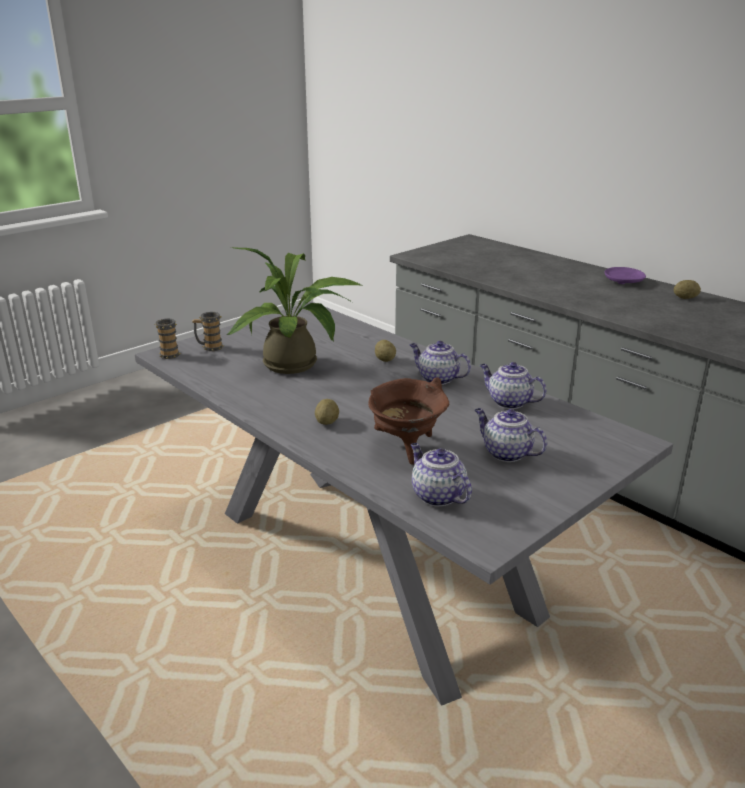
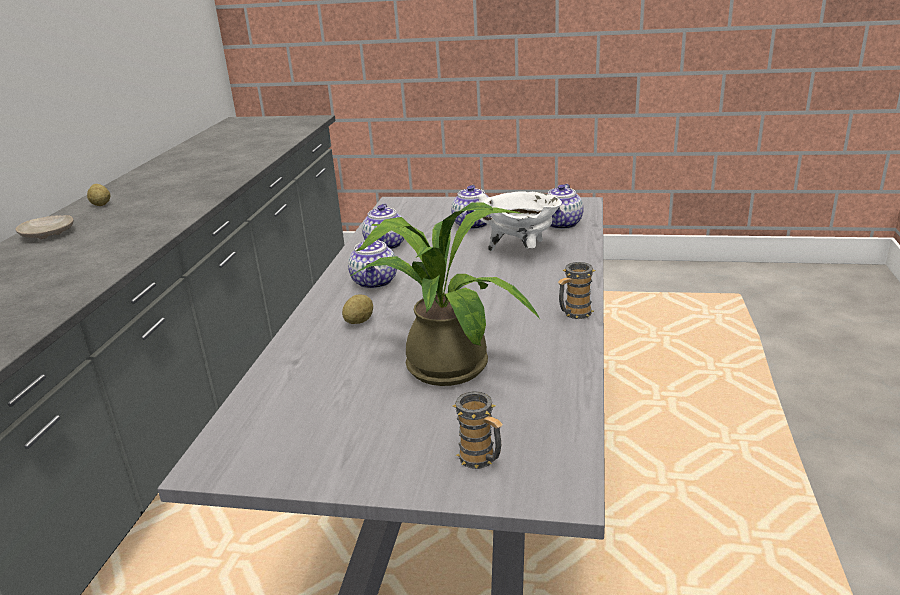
camera: 125 degrees left, 0 degrees up
mug [155,319,180,359] -> mug moved to [558,262,595,319]
potato [315,399,339,425] -> none
brown cooking pot [368,378,449,465] -> white cooking pot [478,191,562,251]
purple plate [604,267,646,284] -> beige plate [16,215,73,239]

